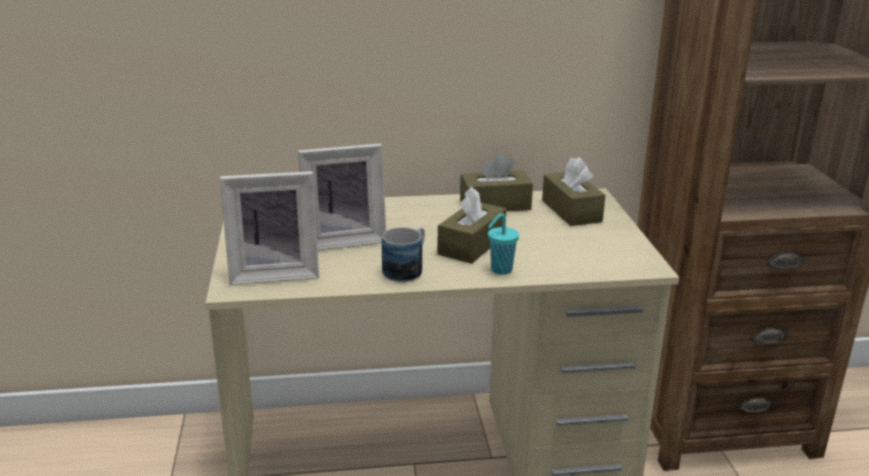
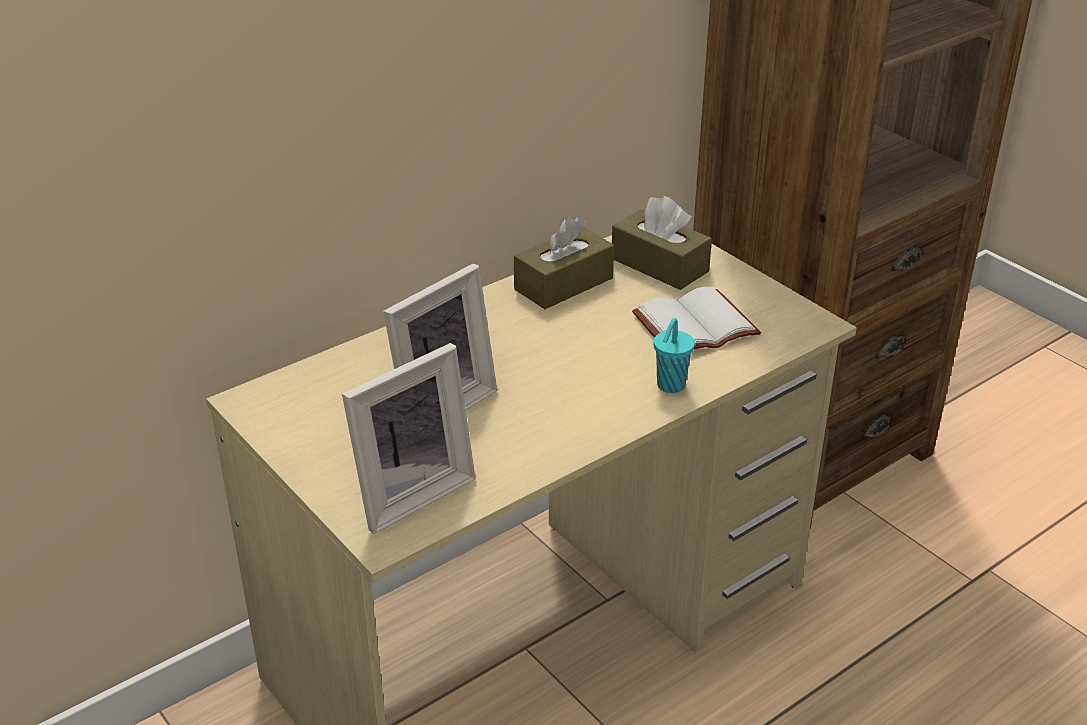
camera: 30 degrees left, 10 degrees up
mug [382,227,425,282] -> none
brown tissue box [437,187,506,264] -> none
none -> white book [632,287,761,349]

